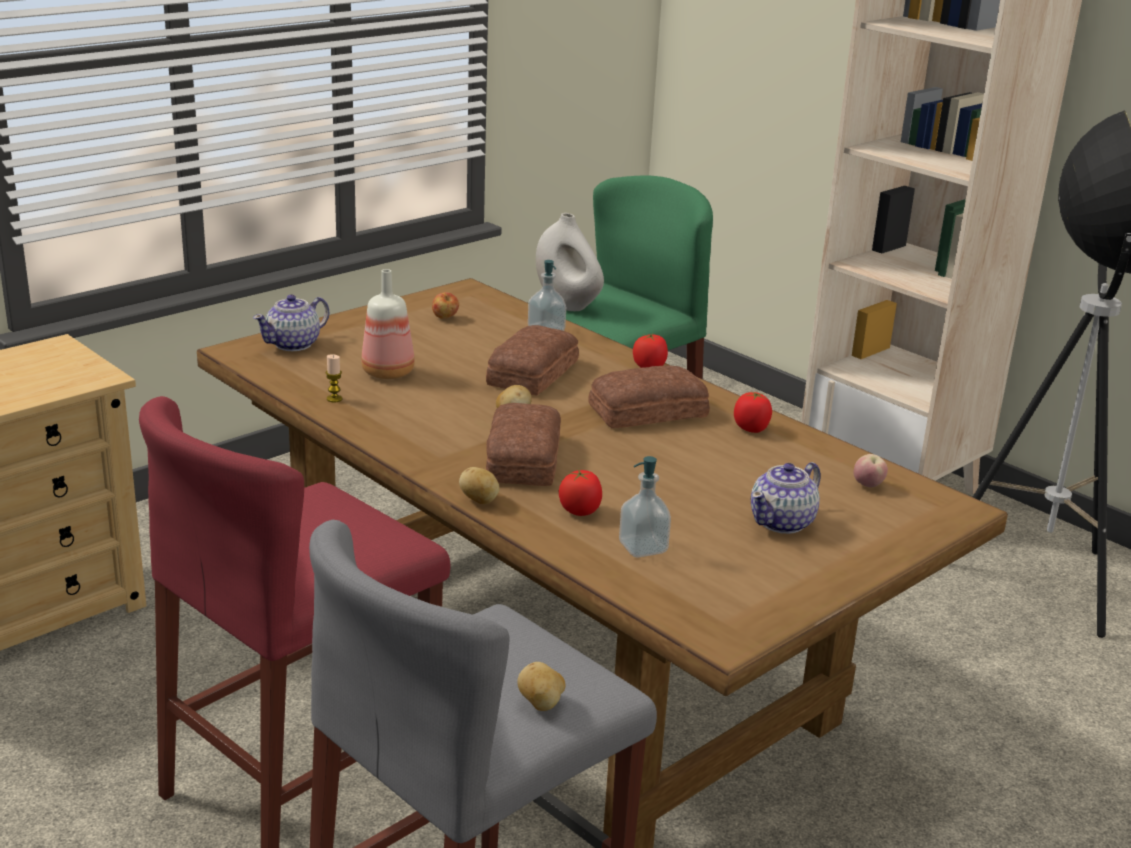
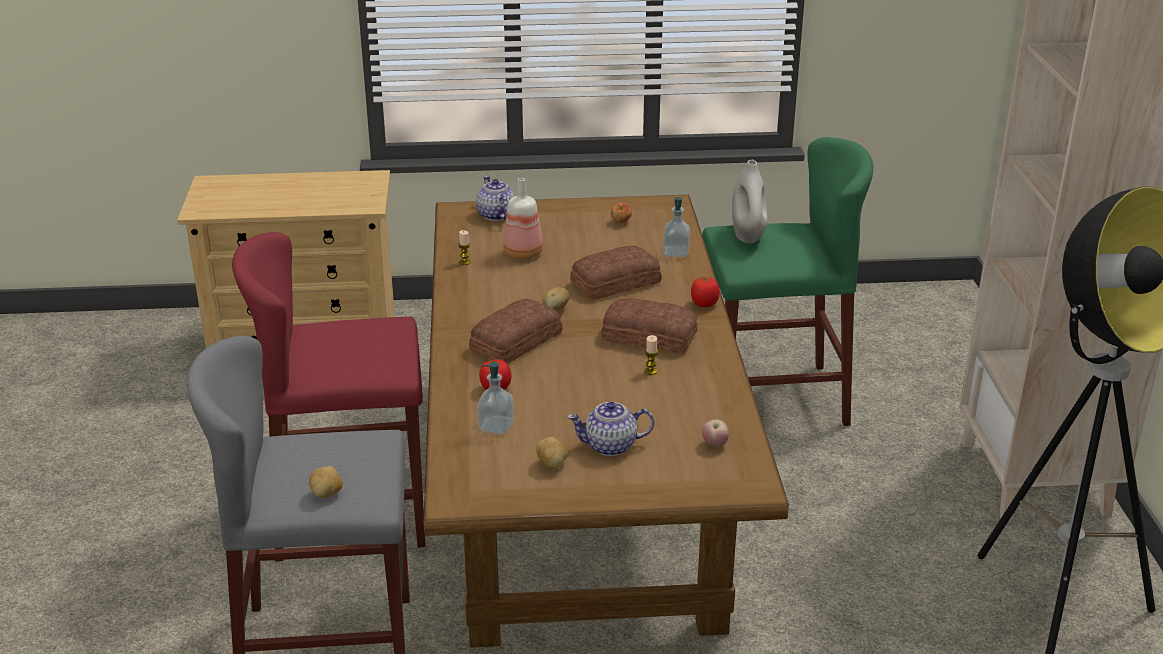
camera: 40 degrees right, 5 degrees up
teapot [253,294,330,351] -> teapot turned 75 degrees clockwise [476,176,515,221]
potato [459,467,500,504] -> potato moved to [536,437,569,469]
tomato [734,392,772,433] -> none
none -> candle [644,335,658,375]

